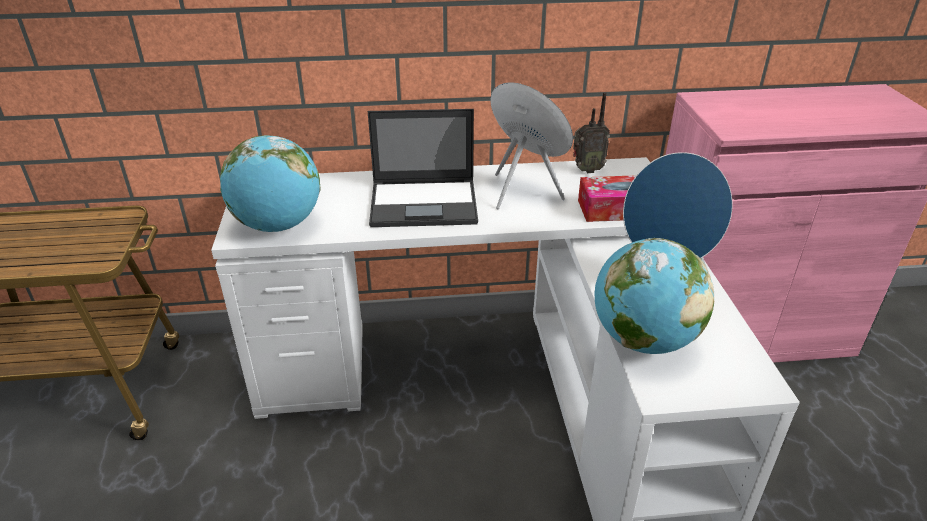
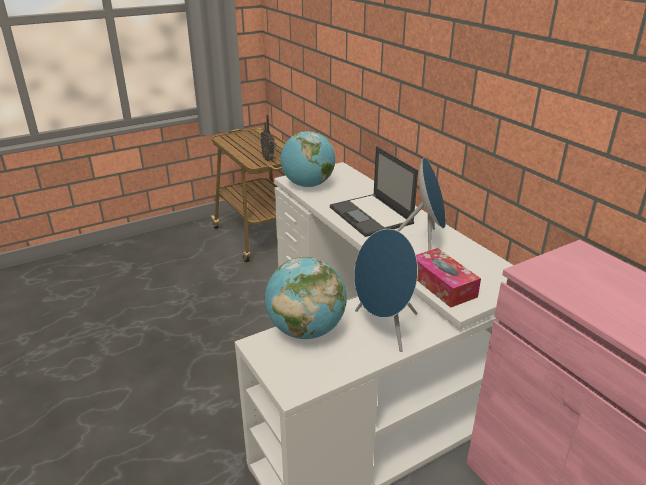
camera: 65 degrees right, 5 degrees down
radio [573,92,610,173] -> radio moved to [261,115,276,161]

